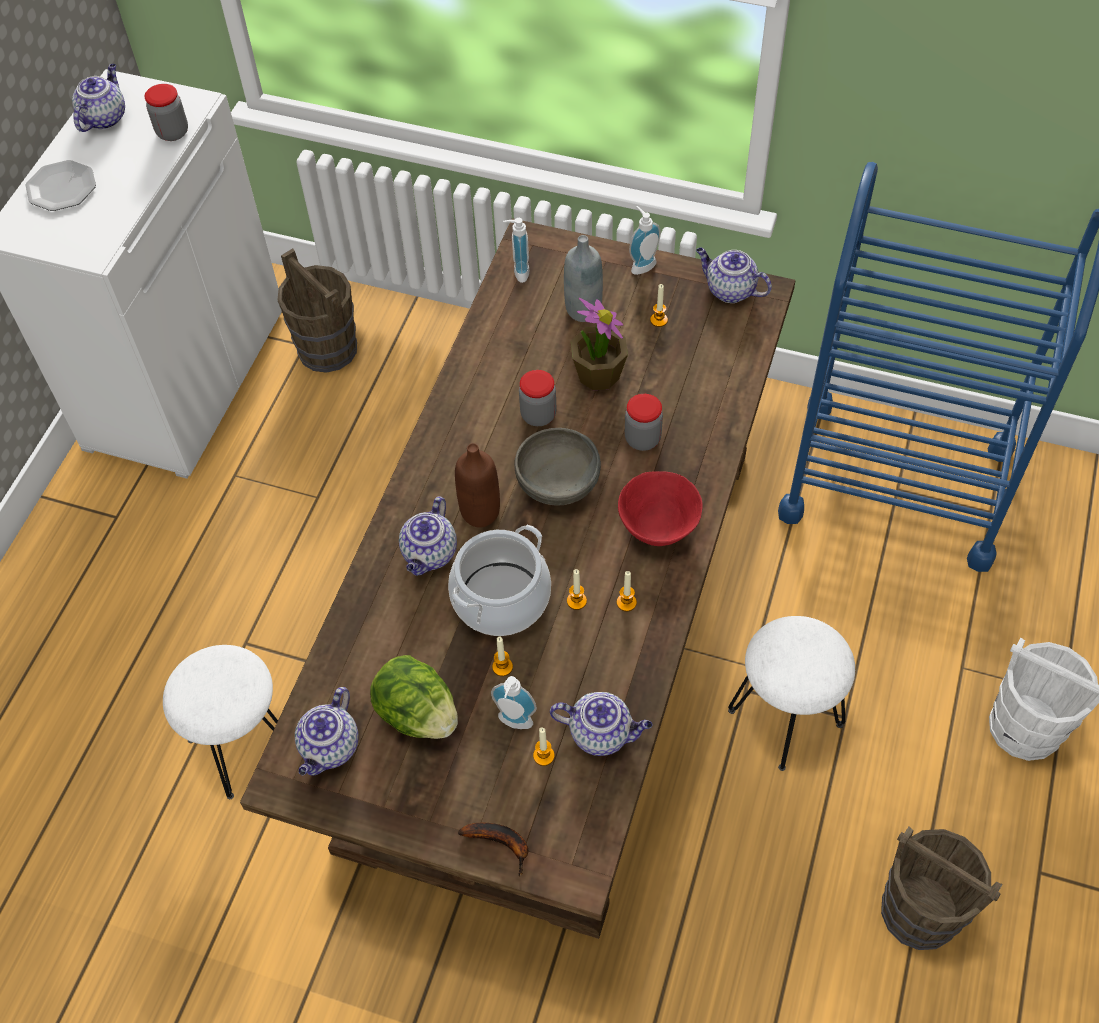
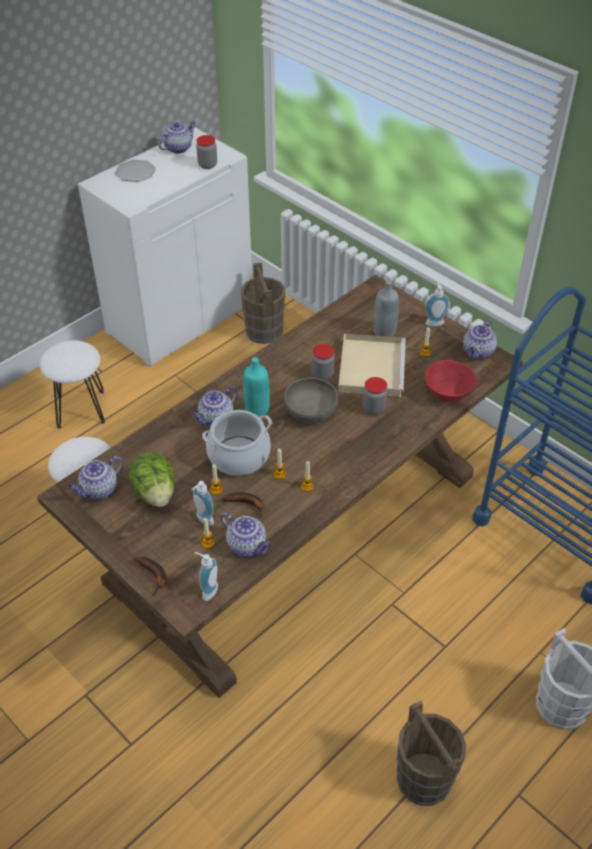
camera: 25 degrees right, 10 degrees down
brown bottle [455,443,500,527] -> turquoise bottle [243,357,270,417]
soap dispenser [503,218,530,283] -> soap dispenser moved to [195,552,218,601]
potted plant [571,297,628,390] -> beige tray [338,334,406,398]
red bowl [618,471,702,546] -> red bowl moved to [425,360,476,402]
teapot [696,248,772,303] -> teapot turned 120 degrees counterclockwise [463,319,497,359]
white stool [728,616,855,771] -> white stool moved to [40,340,105,429]
none -> banana [222,493,264,518]

